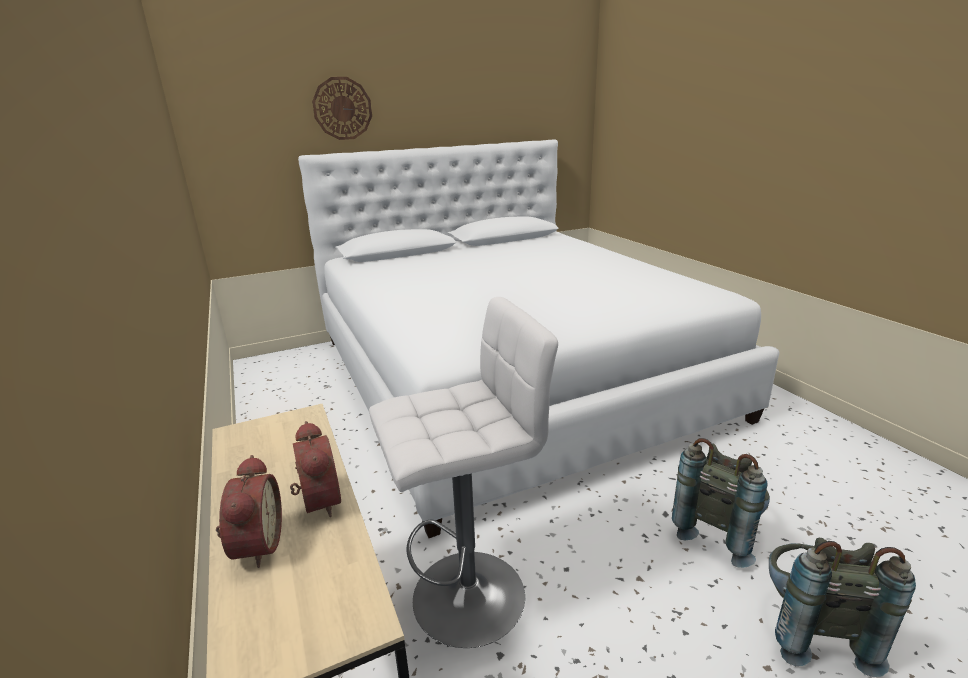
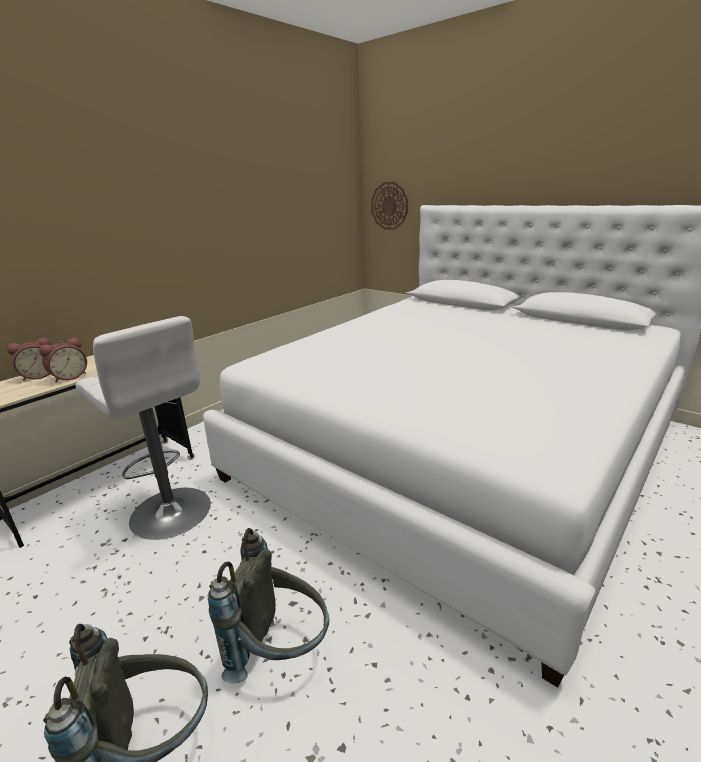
camera: 65 degrees right, 0 degrees up
wall clock [312,77,372,140] -> wall clock moved to [371,182,408,230]

